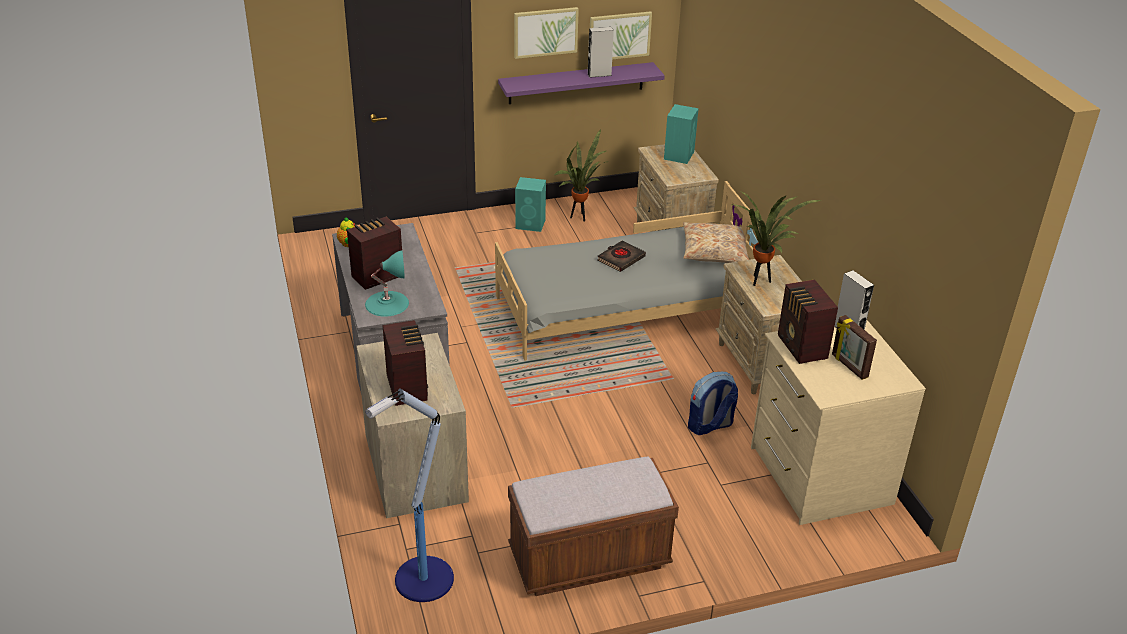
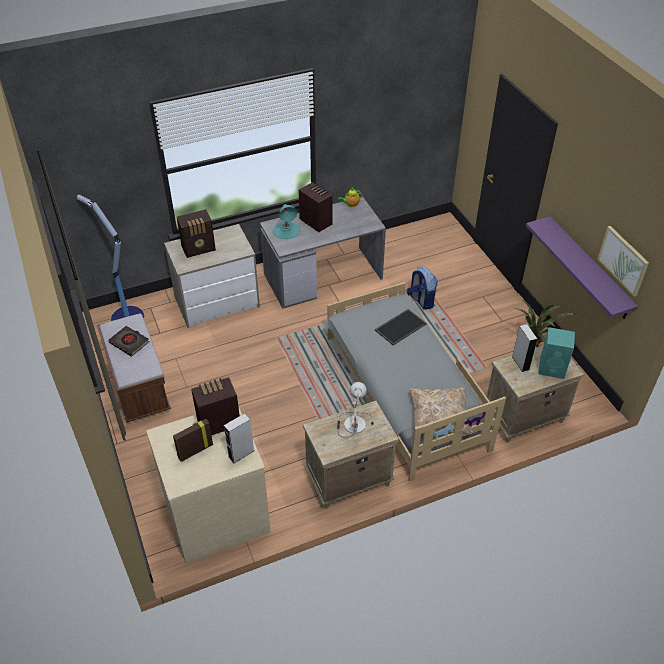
camera: 85 degrees right, 10 degrees up
picture [514,7,579,59] -> none
turquoise speaker [515,177,546,232] -> none
grey speaker [588,27,614,78] -> grey speaker moved to [512,324,537,372]
black book [597,240,646,272] -> black book moved to [108,326,149,357]
backpack [688,372,738,435] -> backpack moved to [407,266,438,310]
potted plant [735,191,823,286] -> table lamp [337,382,374,438]
none -> tray [375,309,427,345]

